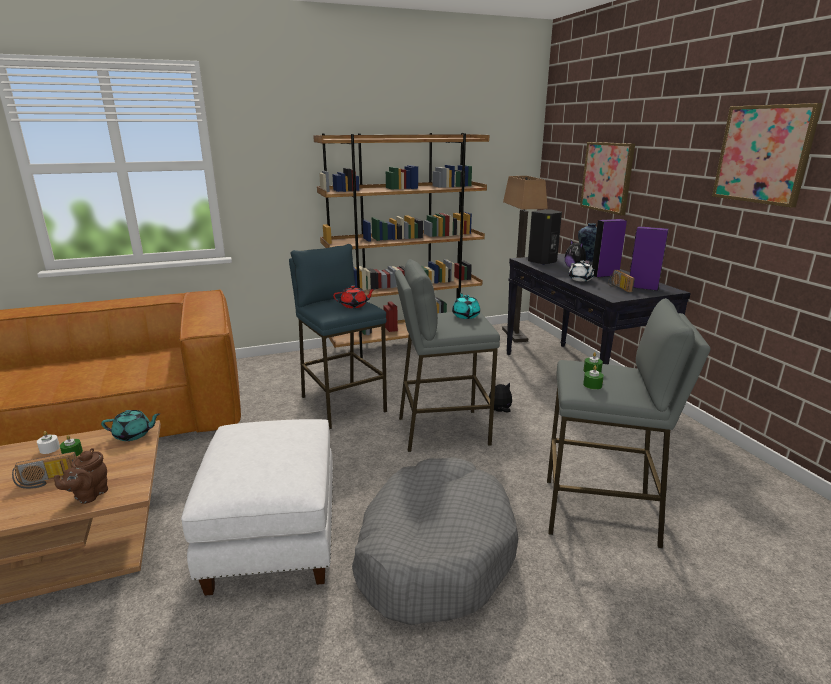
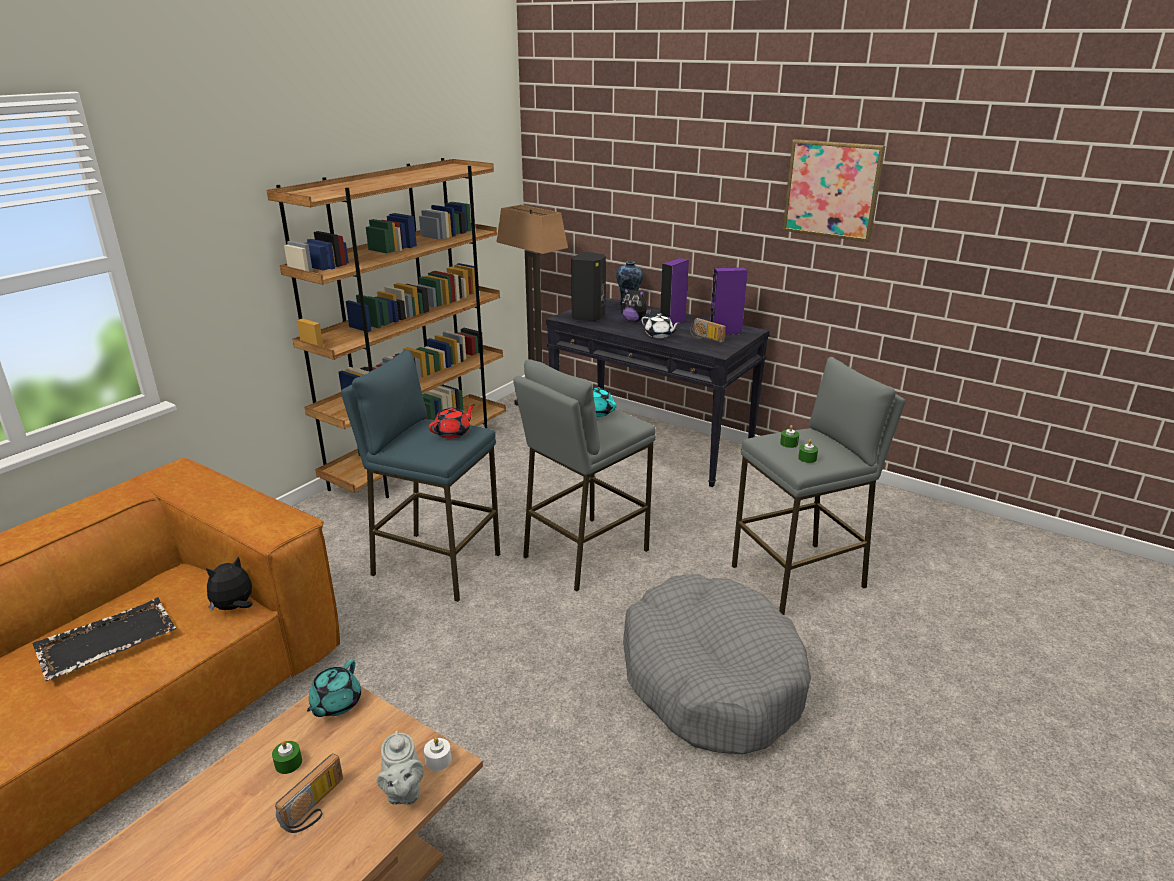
camera: 35 degrees left, 5 degrees up
white candle [37,431,60,454] -> white candle moved to [424,738,451,771]
brown teapot [54,448,108,504] -> grey teapot [377,731,424,805]
turquoise teapot [101,410,160,441] -> turquoise teapot turned 150 degrees clockwise [307,659,361,717]
white ottoman [181,419,333,596] -> none
plush toy [489,383,512,413] -> plush toy moved to [206,556,253,612]
picture [580,142,635,215] -> none
none -> black tray [33,598,176,681]

